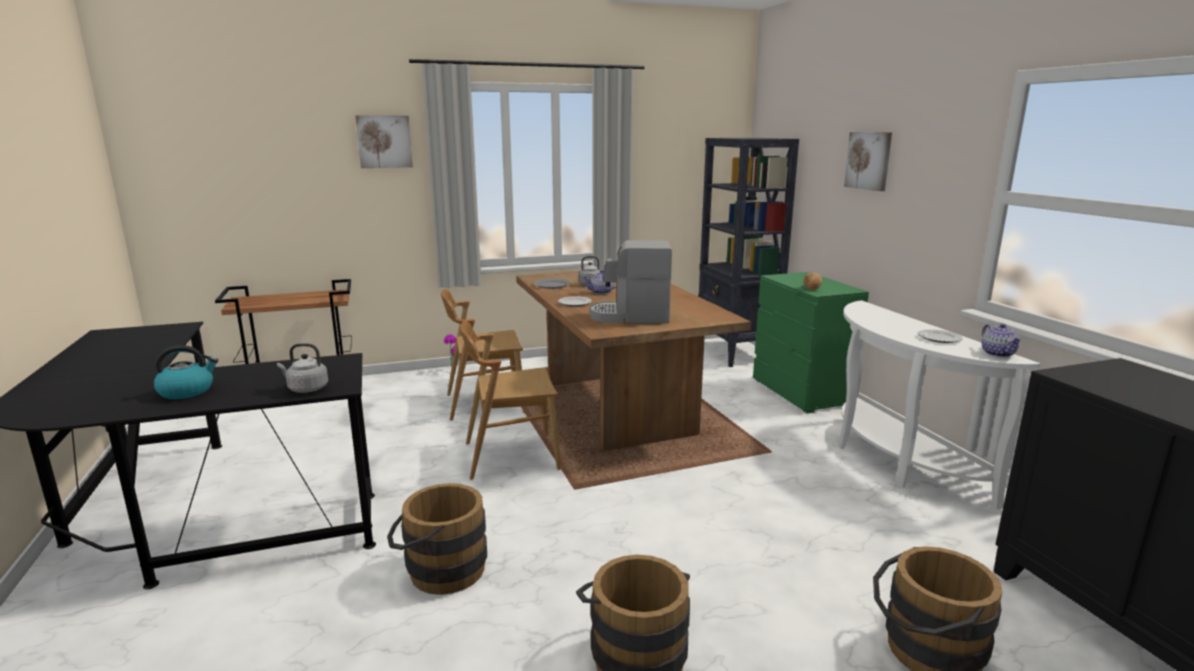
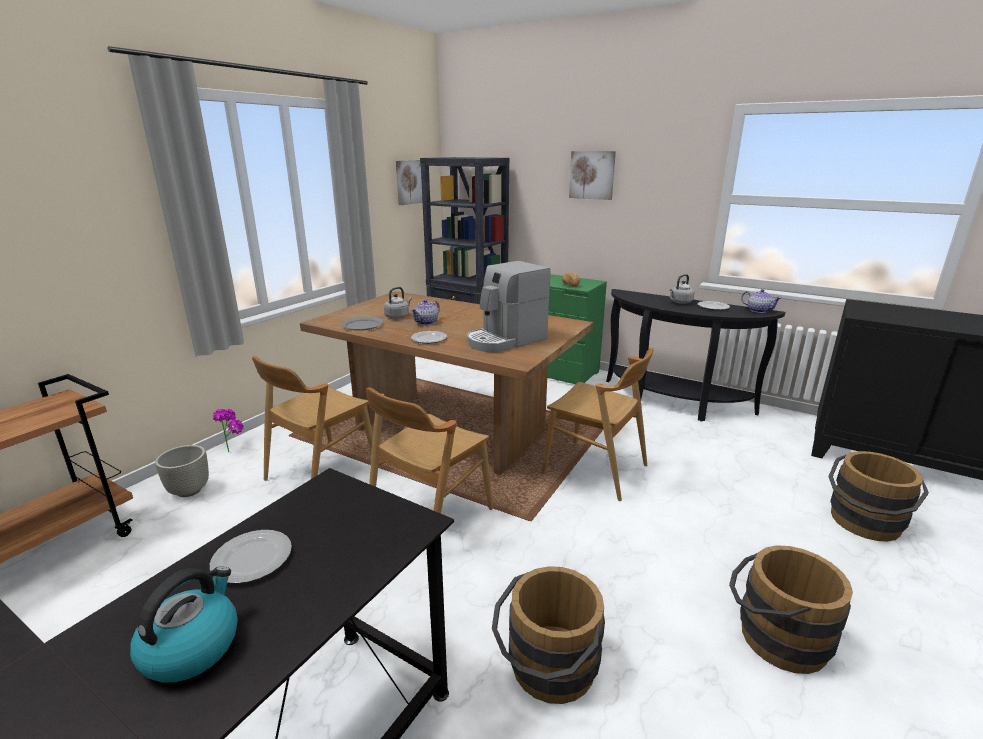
camera: 40 degrees left, 5 degrees up
grey kettle [277,343,328,393] -> grey kettle moved to [670,274,694,304]
picture [355,115,413,168] -> picture moved to [396,160,423,205]
white console table [838,300,1041,510] -> black console table [606,289,786,421]
none -> grey planter [155,445,209,497]
none -> plate [210,530,292,583]
none -> brown chair [542,348,654,501]

